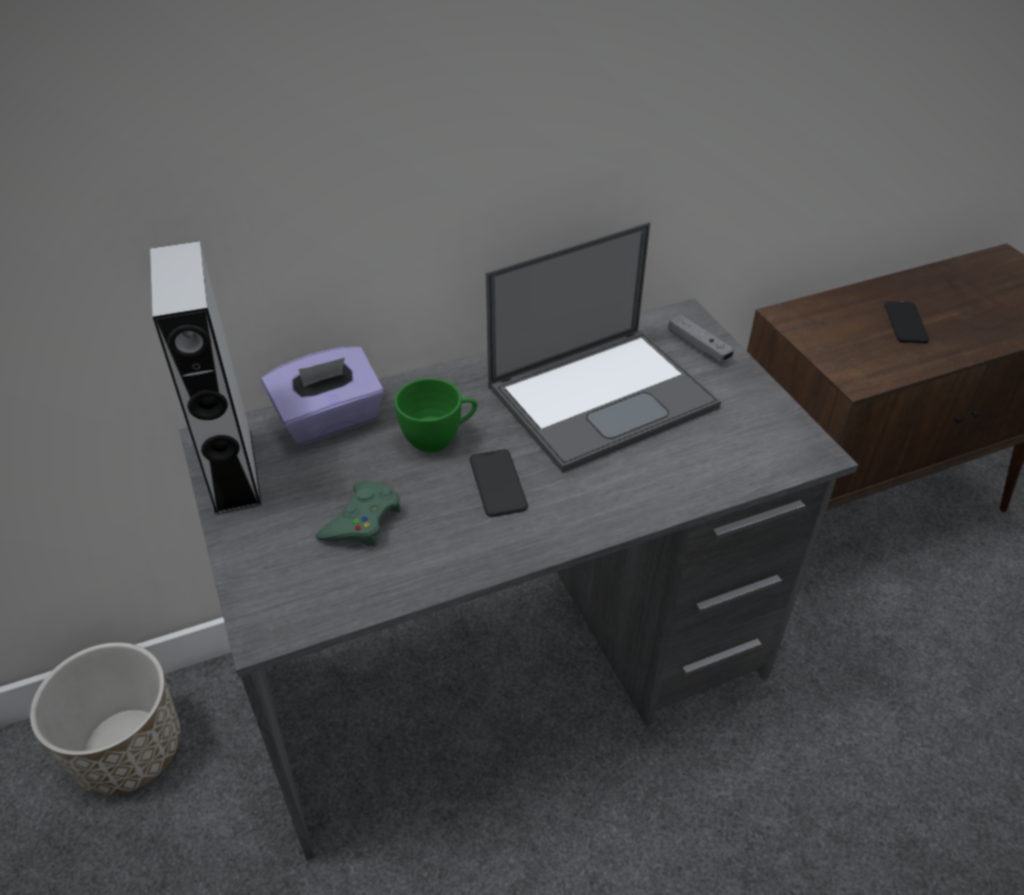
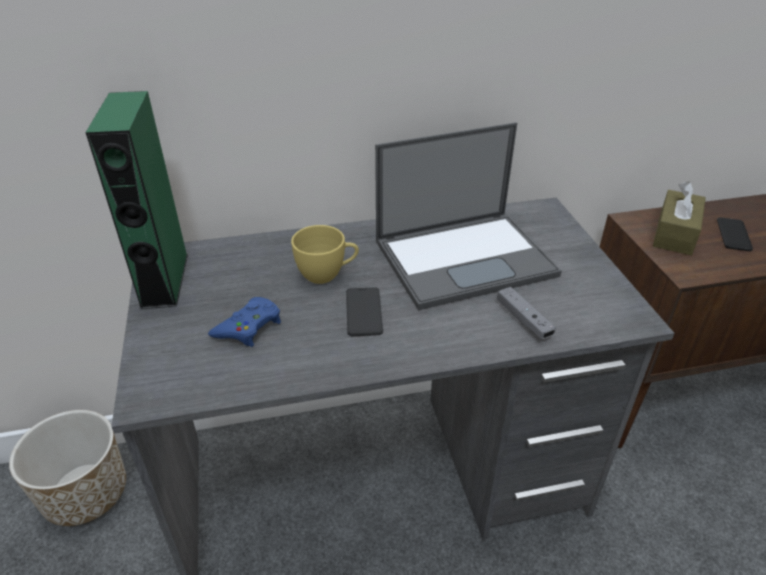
camera: 10 degrees right, 5 degrees down
grey speaker [150,241,262,515] -> green speaker [85,91,188,309]
purple tissue box [262,346,384,445] -> none
green game controller [315,481,401,547] -> blue game controller [208,297,281,347]
green cup [394,378,477,452] -> yellow cup [291,225,359,284]
grey game controller [668,315,734,362] -> grey game controller moved to [497,287,556,339]
none -> brown tissue box [653,181,706,255]

